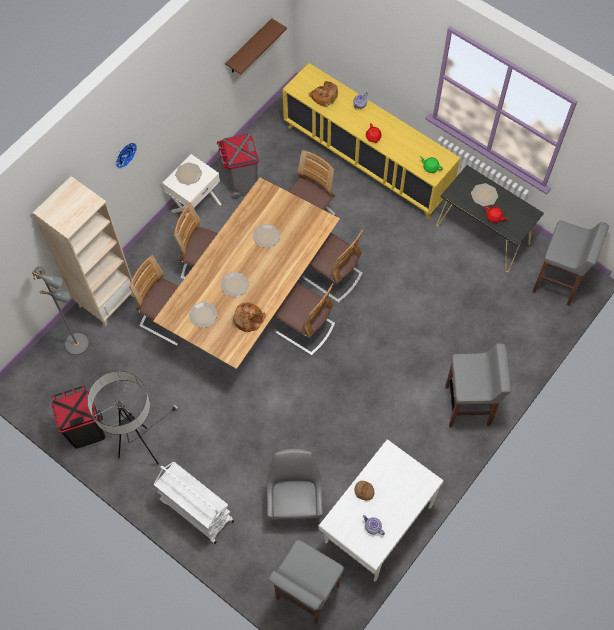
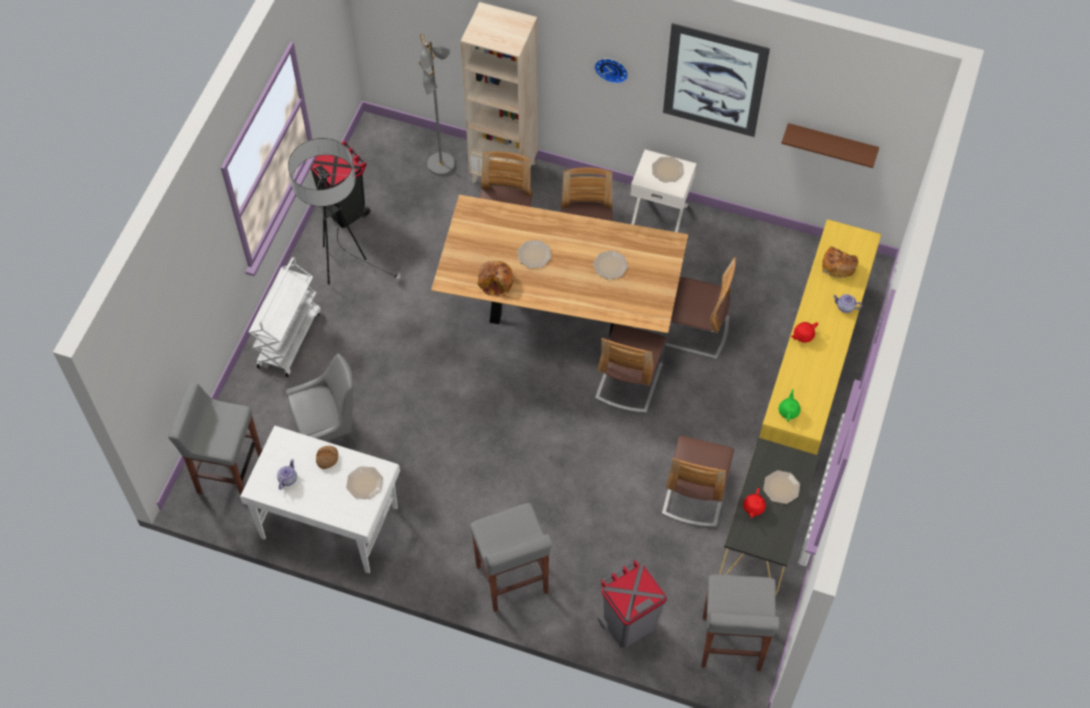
camera: 70 degrees right, 5 degrees down
plate [189,302,218,328] -> plate moved to [346,466,383,499]
grey trash can [217,134,259,199] -> grey trash can moved to [598,560,667,648]
chair [271,283,335,355] -> chair moved to [662,436,734,527]
none -> picture [663,23,770,137]

